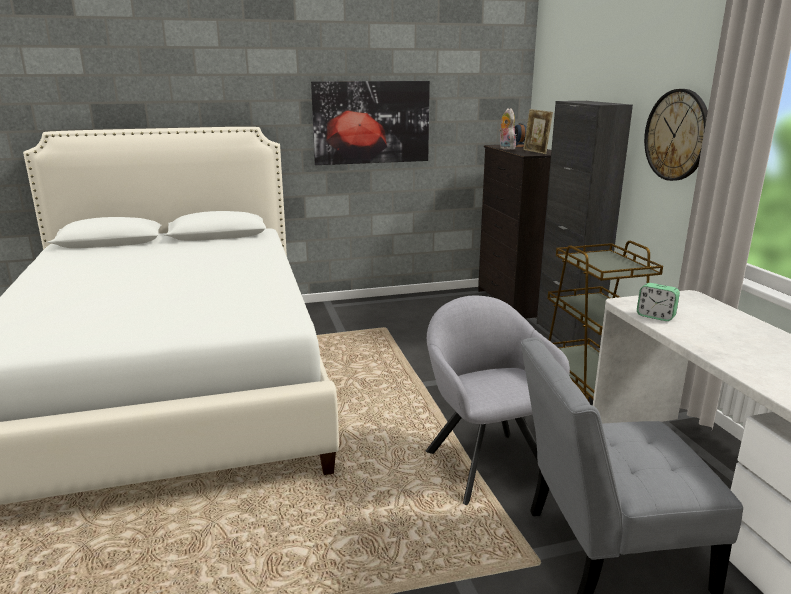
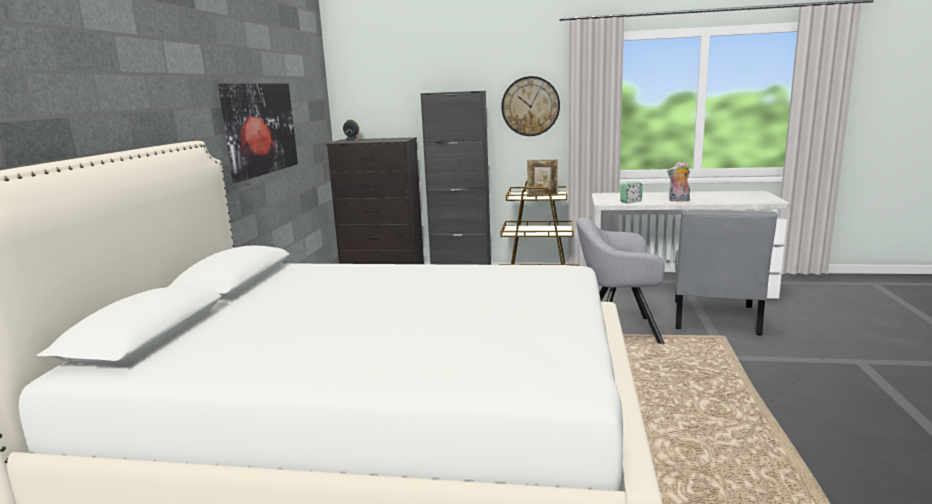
camera: 65 degrees left, 5 degrees down
plush toy [499,108,516,150] -> plush toy moved to [667,162,690,202]
picture frame [523,109,553,154] -> picture frame moved to [527,159,558,197]

